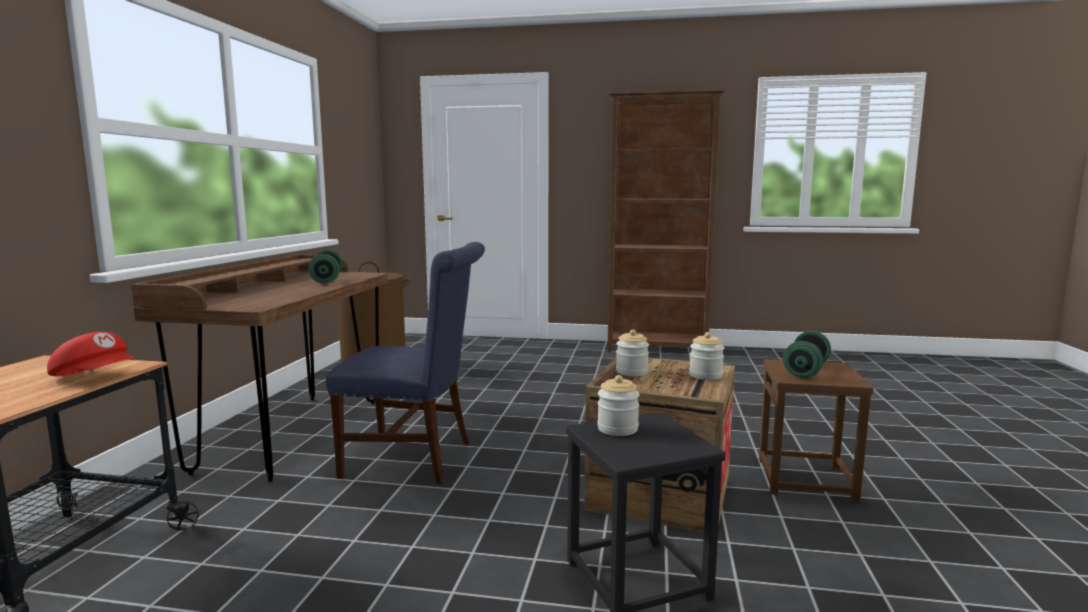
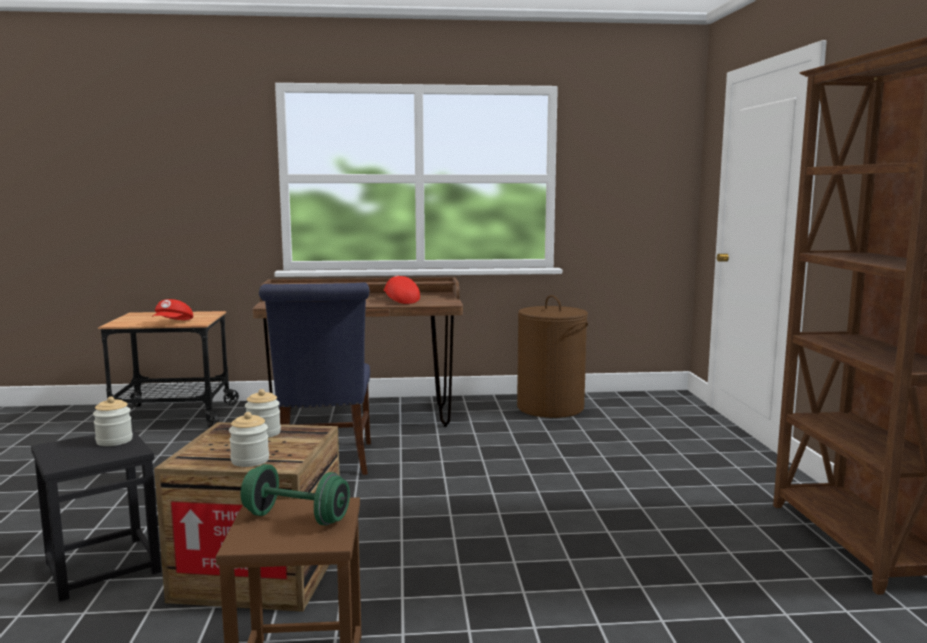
camera: 75 degrees right, 0 degrees up
green dumbbell [308,250,343,284] -> red cap [384,276,420,304]

